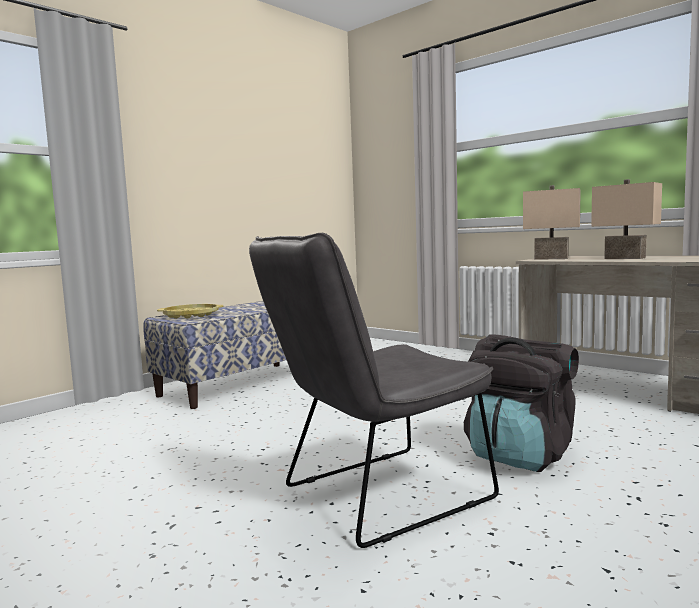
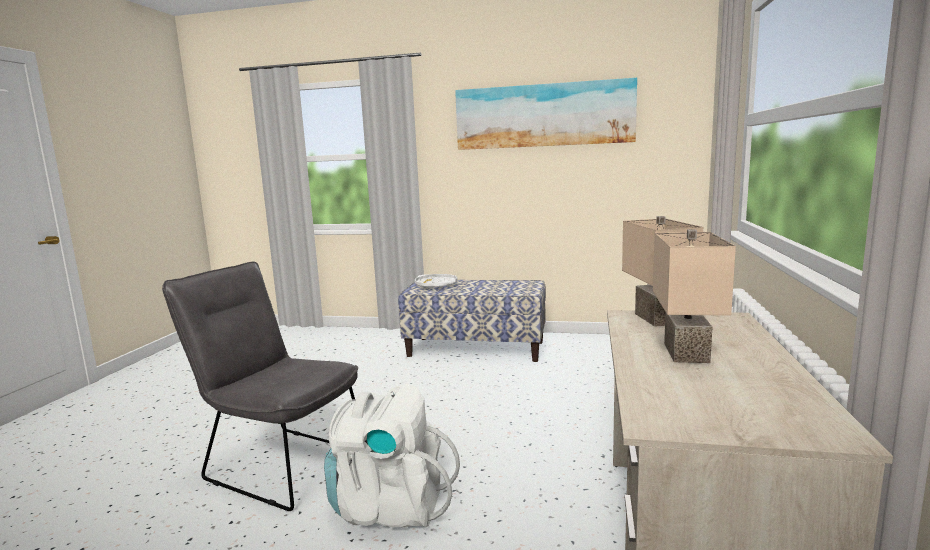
camera: 60 degrees right, 5 degrees up
yellow tray [157,304,223,319] -> white tray [415,274,458,289]
black backpack [464,334,579,472] -> white backpack [324,384,460,528]
none -> picture [455,78,637,150]

